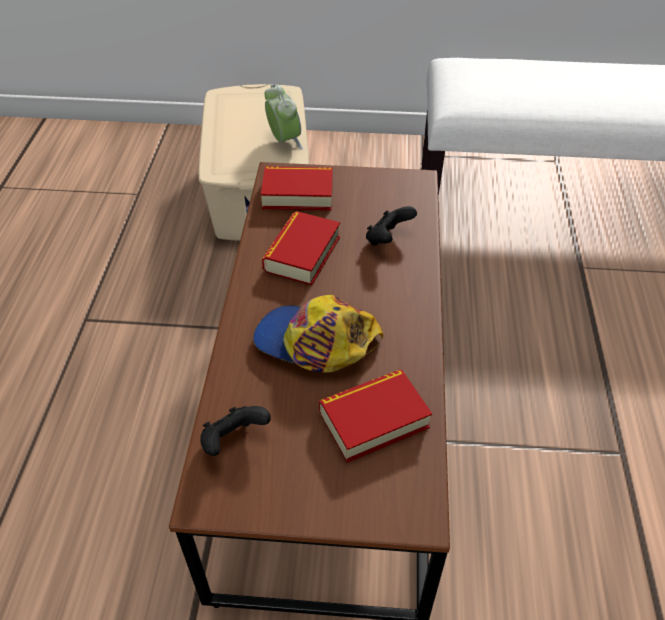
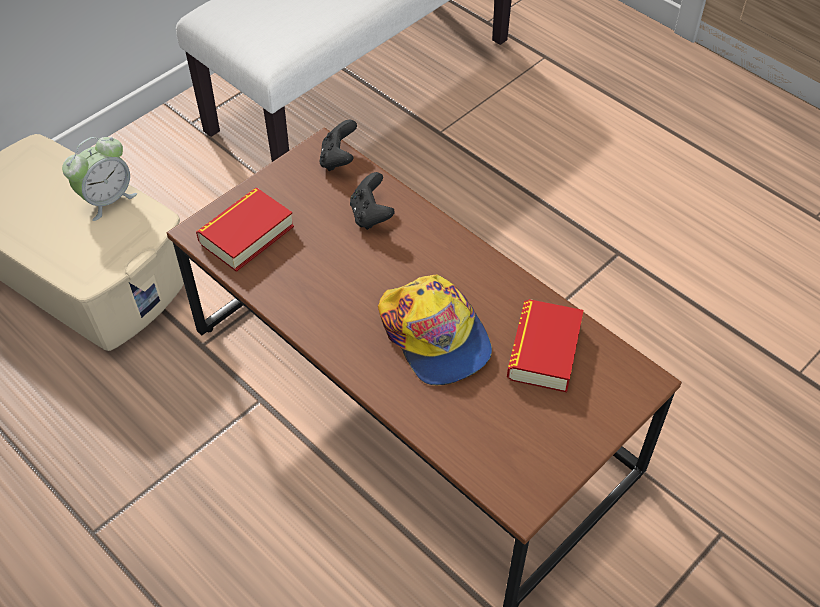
camera: 50 degrees left, 5 degrees up
black game controller [200,406,271,456] -> black game controller moved to [320,120,357,171]
cap [253,295,384,373] -> cap turned 90 degrees counterclockwise [378,274,492,386]
book [262,211,340,285] -> none
alarm clock [265,84,303,150] -> alarm clock turned 120 degrees clockwise [62,137,137,221]

